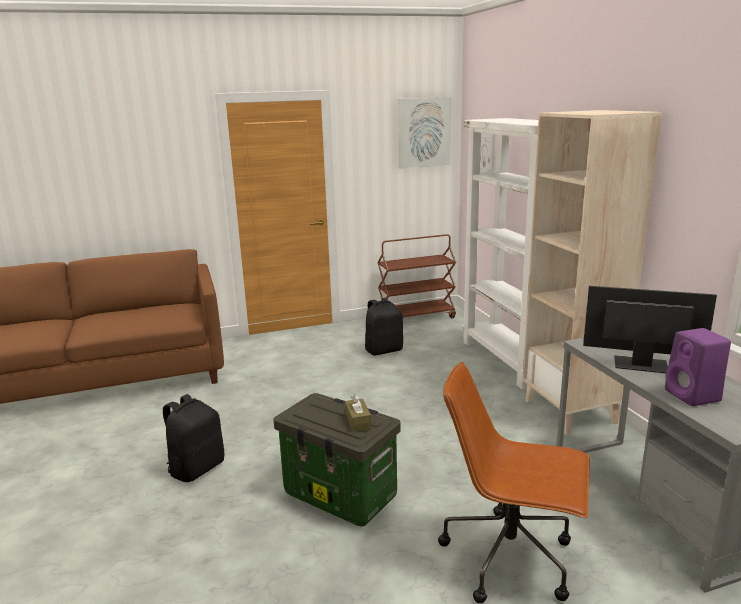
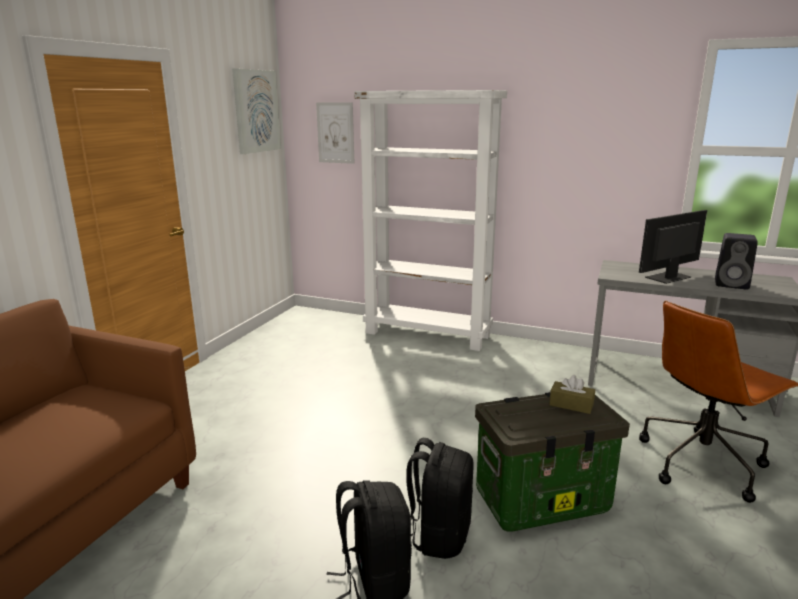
camera: 50 degrees left, 0 degrees up
black backpack [365,298,403,356] -> black backpack moved to [407,438,473,559]
brown cart [377,234,456,318] -> none
beige bookcase [522,110,662,435] -> none
purple speaker [665,328,731,406] -> black speaker [715,233,758,290]

